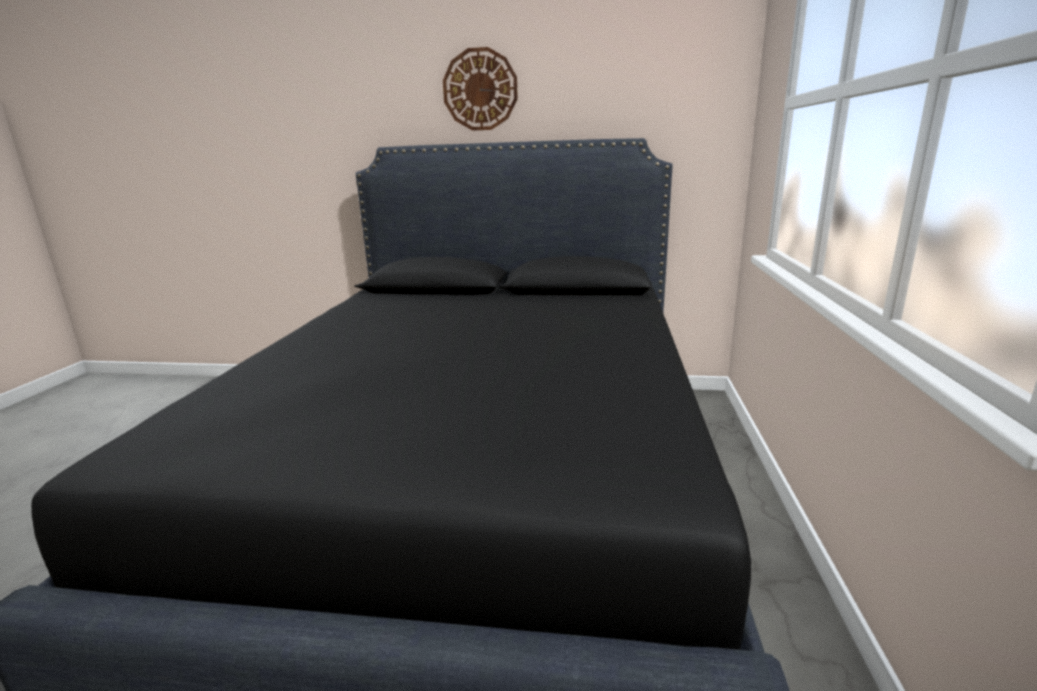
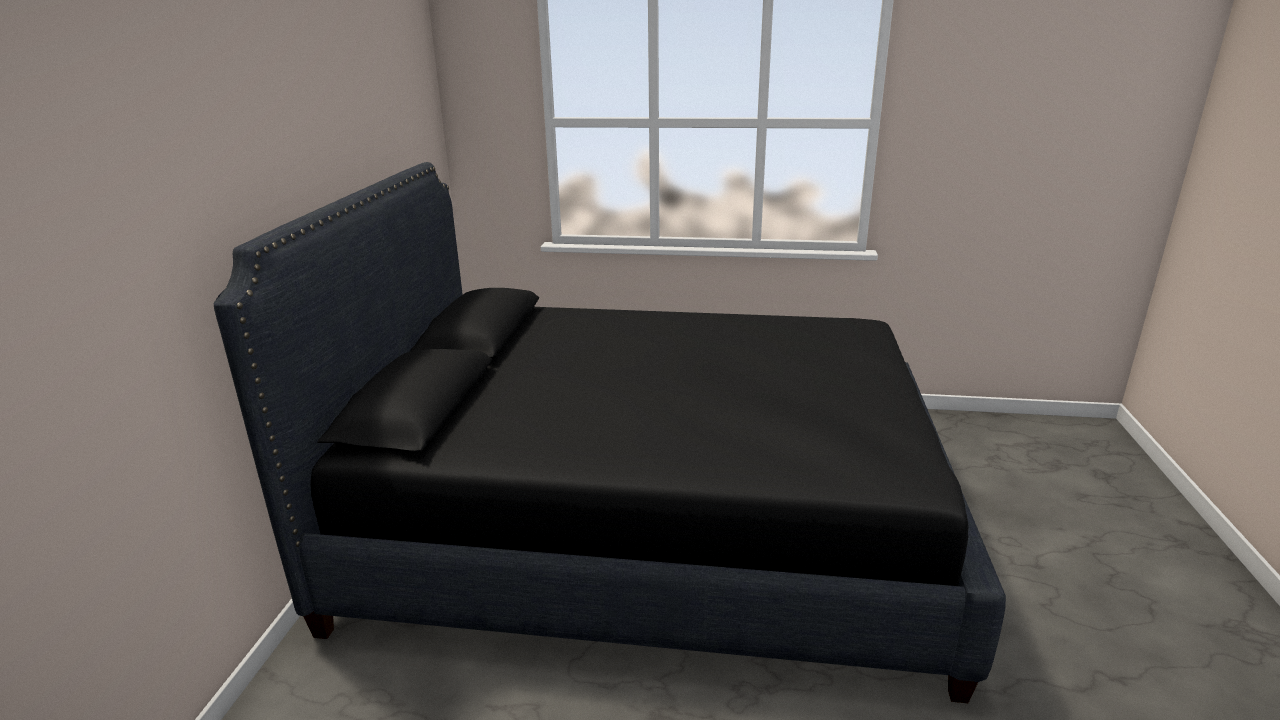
camera: 90 degrees left, 5 degrees up
wall clock [443,47,518,131] -> none

